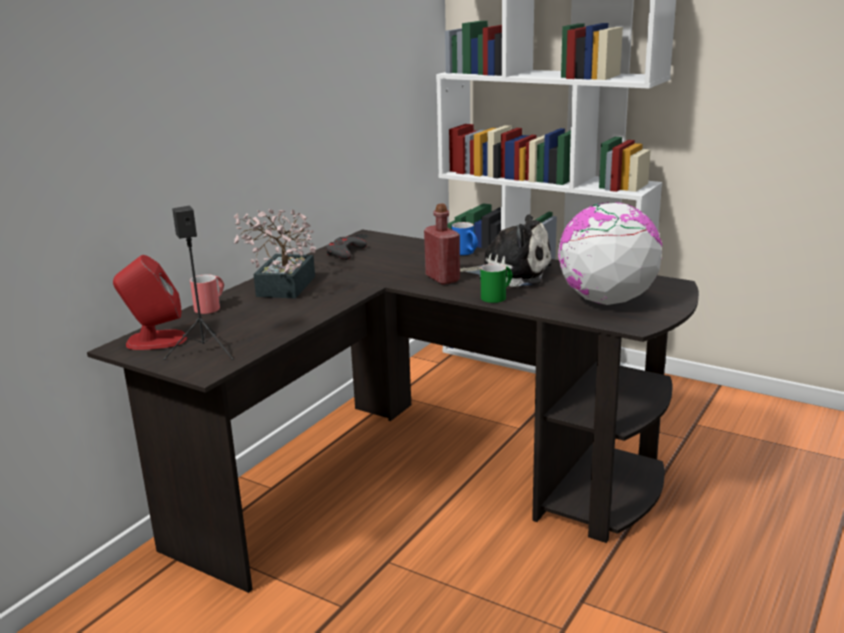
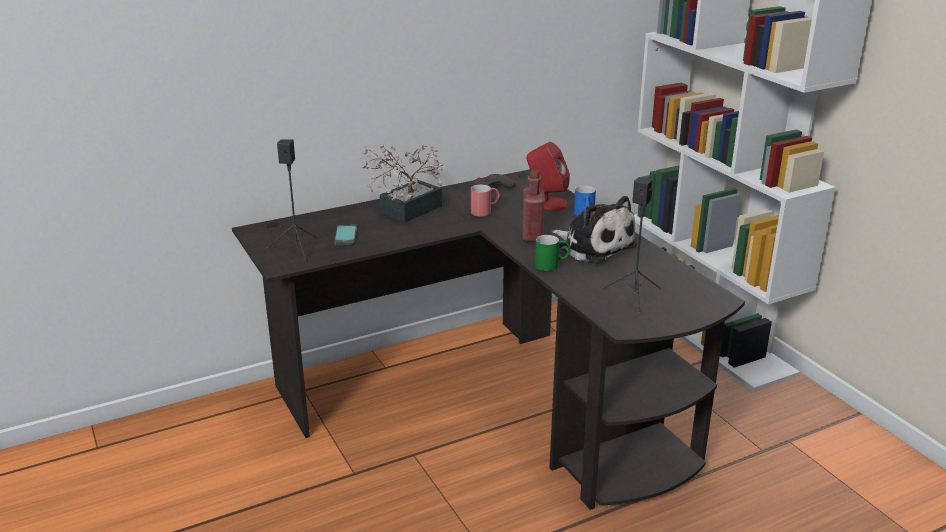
camera: 30 degrees right, 5 degrees up
red speaker [113,255,187,350] -> red speaker moved to [527,142,570,211]
red mug [190,274,224,314] -> red mug moved to [471,185,500,217]
globe [558,202,662,305] -> black speaker [602,177,661,315]
none -> phone [334,225,357,245]

